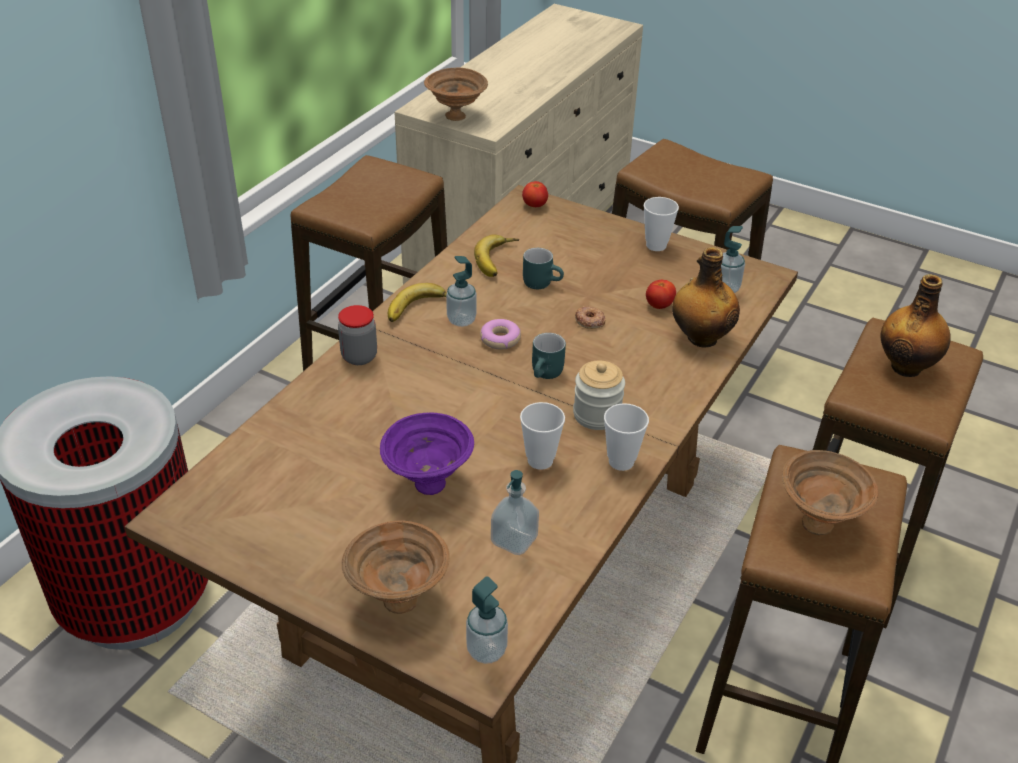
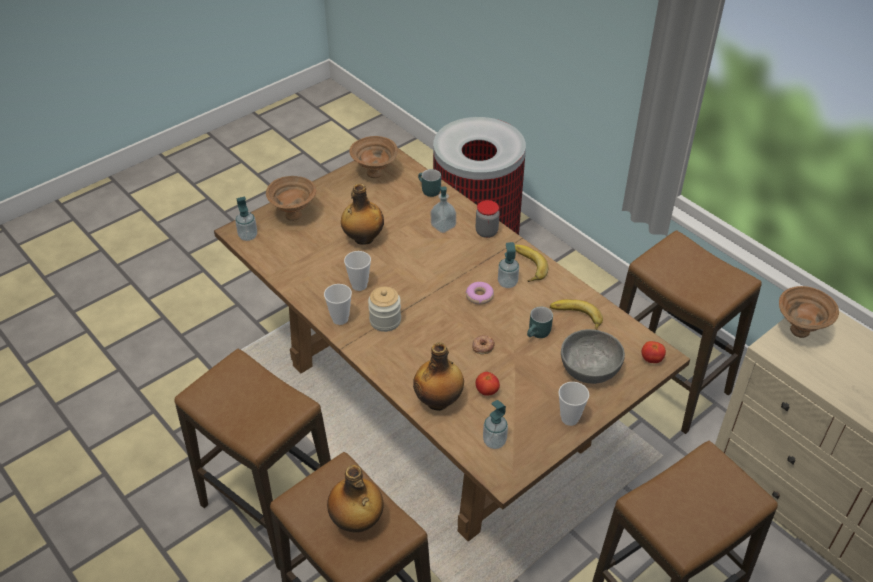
camera: 110 degrees right, 5 degrees up
purple bowl [380,413,474,495] -> bottle [341,183,384,245]
soap dispenser [491,470,539,555] -> soap dispenser moved to [431,186,456,233]
turquoise mug [532,333,566,379] -> turquoise mug moved to [418,169,441,197]
brown bowl [782,450,879,535] -> brown bowl moved to [349,136,398,178]
none -> grey bowl [561,329,625,384]

